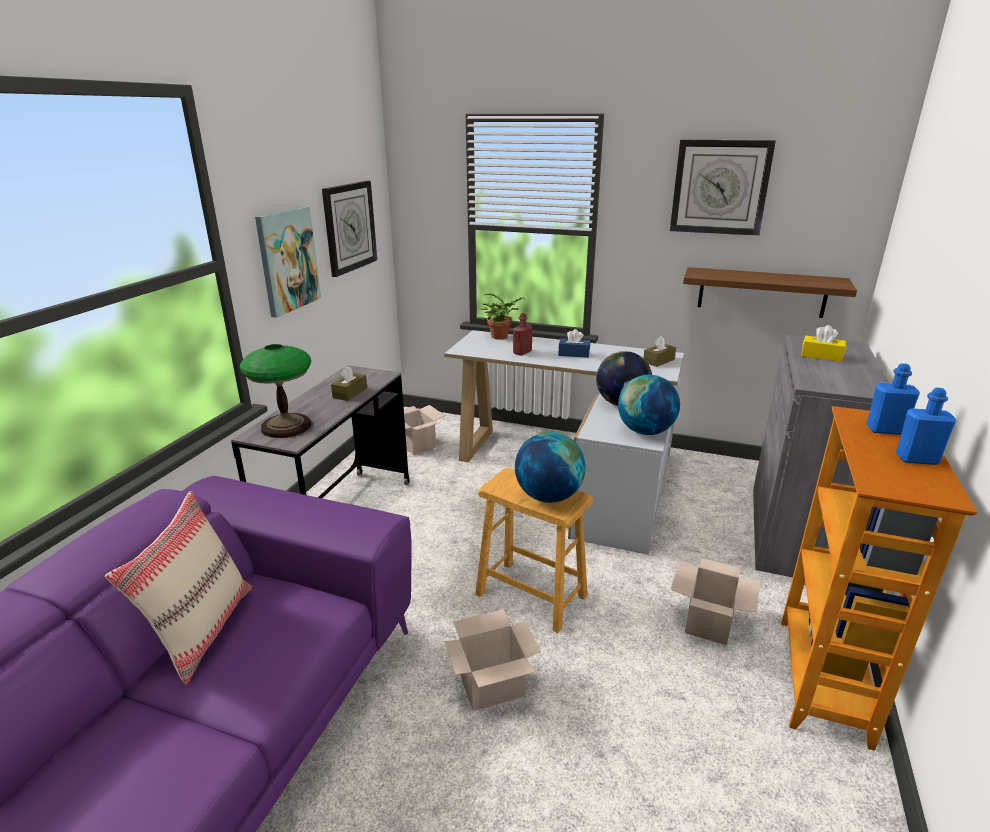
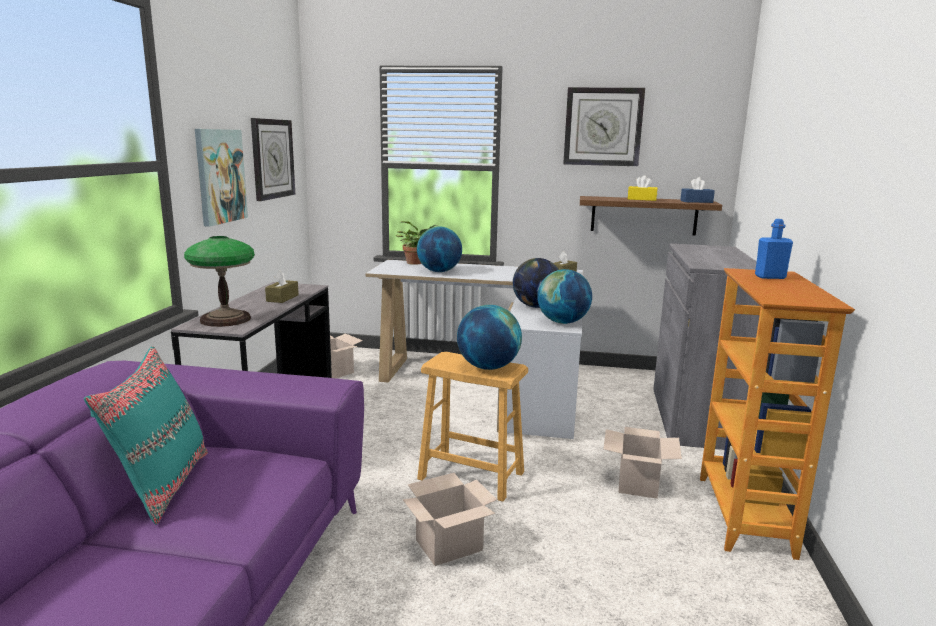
camera: 10 degrees left, 10 degrees down
beige pillow [105,491,252,684] -> turquoise pillow [84,346,208,524]
red bottle [513,313,533,356] -> globe [417,226,462,272]
blue tissue box [558,329,590,358] -> blue tissue box moved to [680,177,715,203]
yellow tissue box [801,325,846,362] -> yellow tissue box moved to [628,175,658,201]
blue bottle [896,388,956,465] -> none

